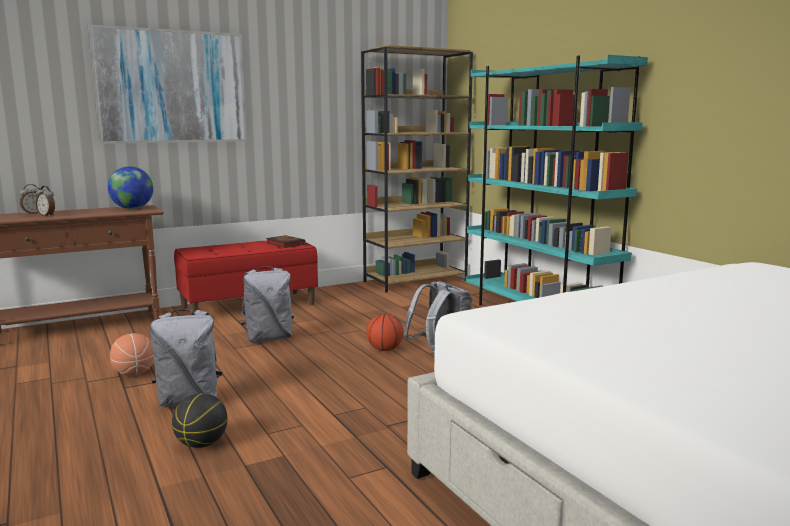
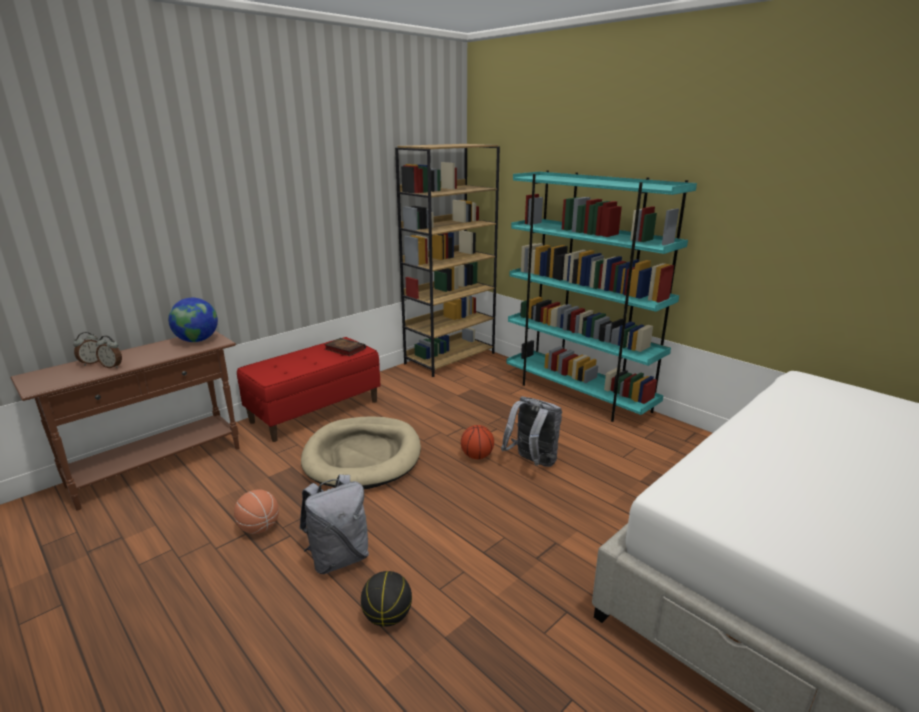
camera: 15 degrees left, 10 degrees up
picture [88,24,247,144] -> none
grey backpack [241,266,294,342] -> beige dog bed [301,417,421,489]

